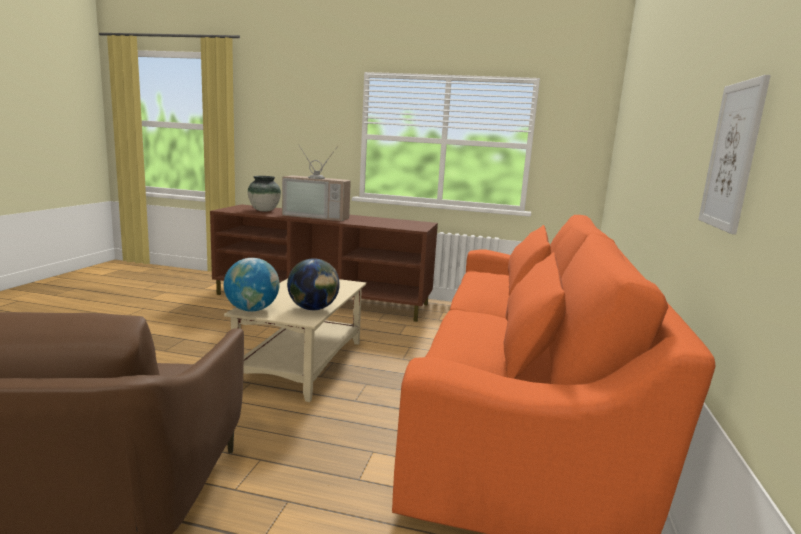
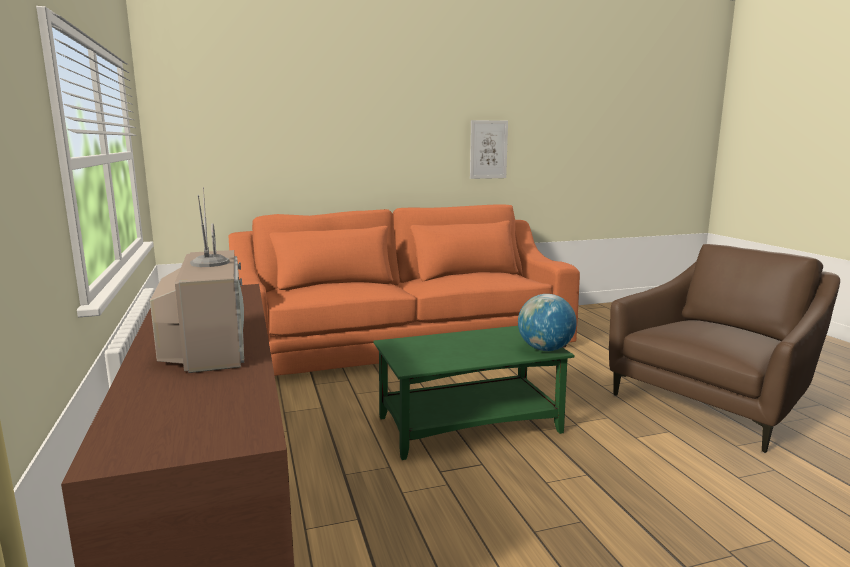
camera: 120 degrees left, 0 degrees up
beige coffee table [224,279,366,402] -> green coffee table [373,326,575,460]
vase [248,176,281,211] -> none
globe [287,258,340,311] -> none

